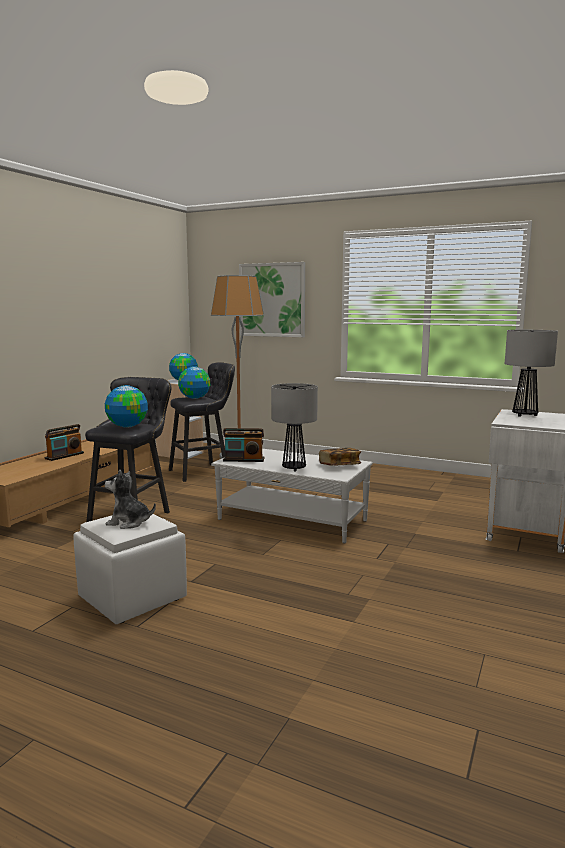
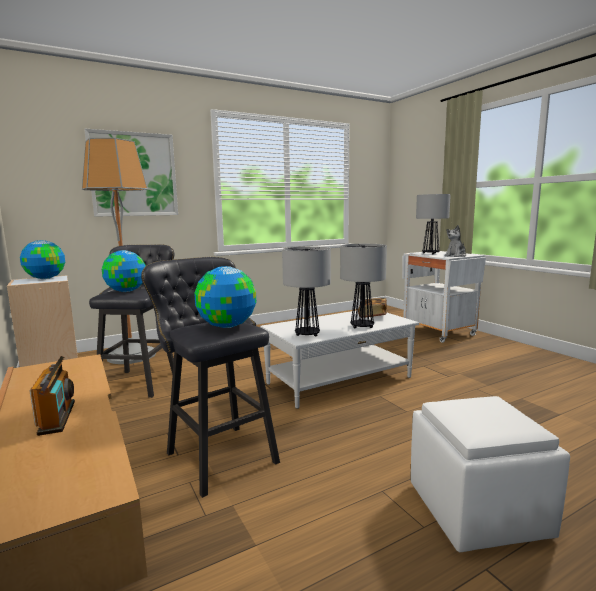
camera: 55 degrees left, 0 degrees up
plush toy [105,470,156,529] -> plush toy moved to [444,225,466,257]
radio [223,428,264,462] -> table lamp [282,246,331,336]

